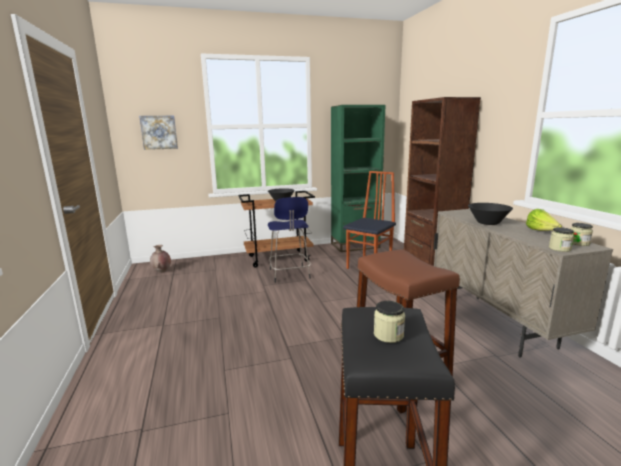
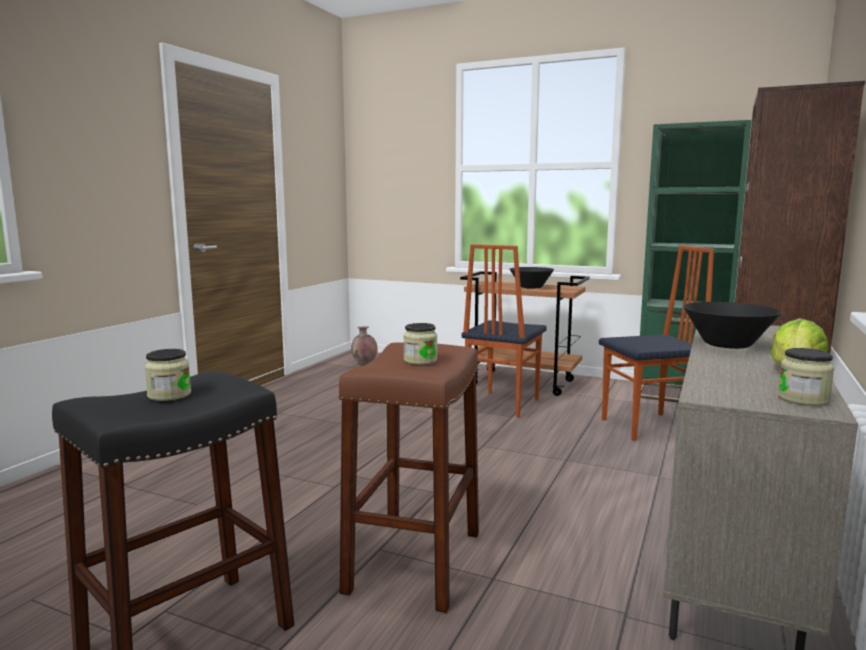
camera: 40 degrees right, 5 degrees down
picture [139,116,178,150] -> none
blue stool [268,197,311,283] -> chair [462,244,547,418]
jar [549,227,574,252] -> jar moved to [403,323,437,365]

